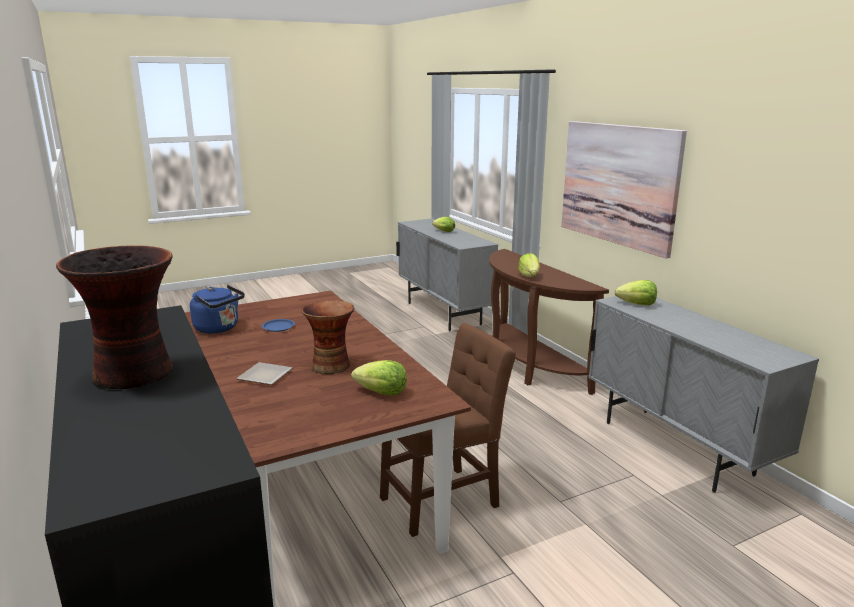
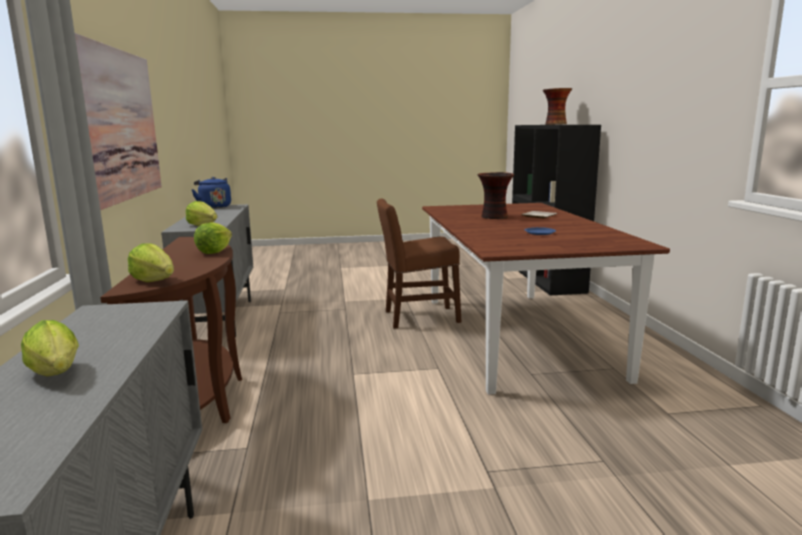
camera: 160 degrees left, 5 degrees down
blue kettle [190,285,245,334] -> blue kettle moved to [191,177,231,208]
lettuce [351,360,407,396] -> lettuce moved to [128,243,174,282]

